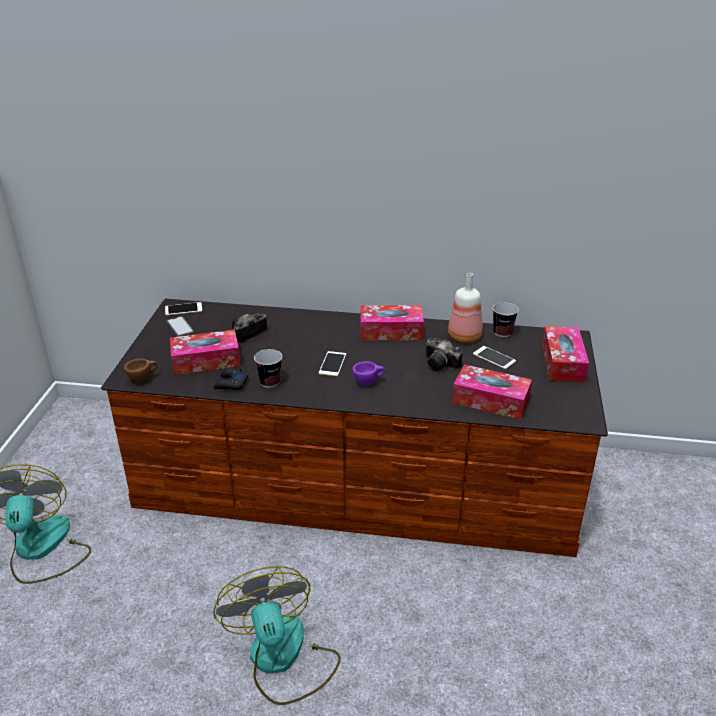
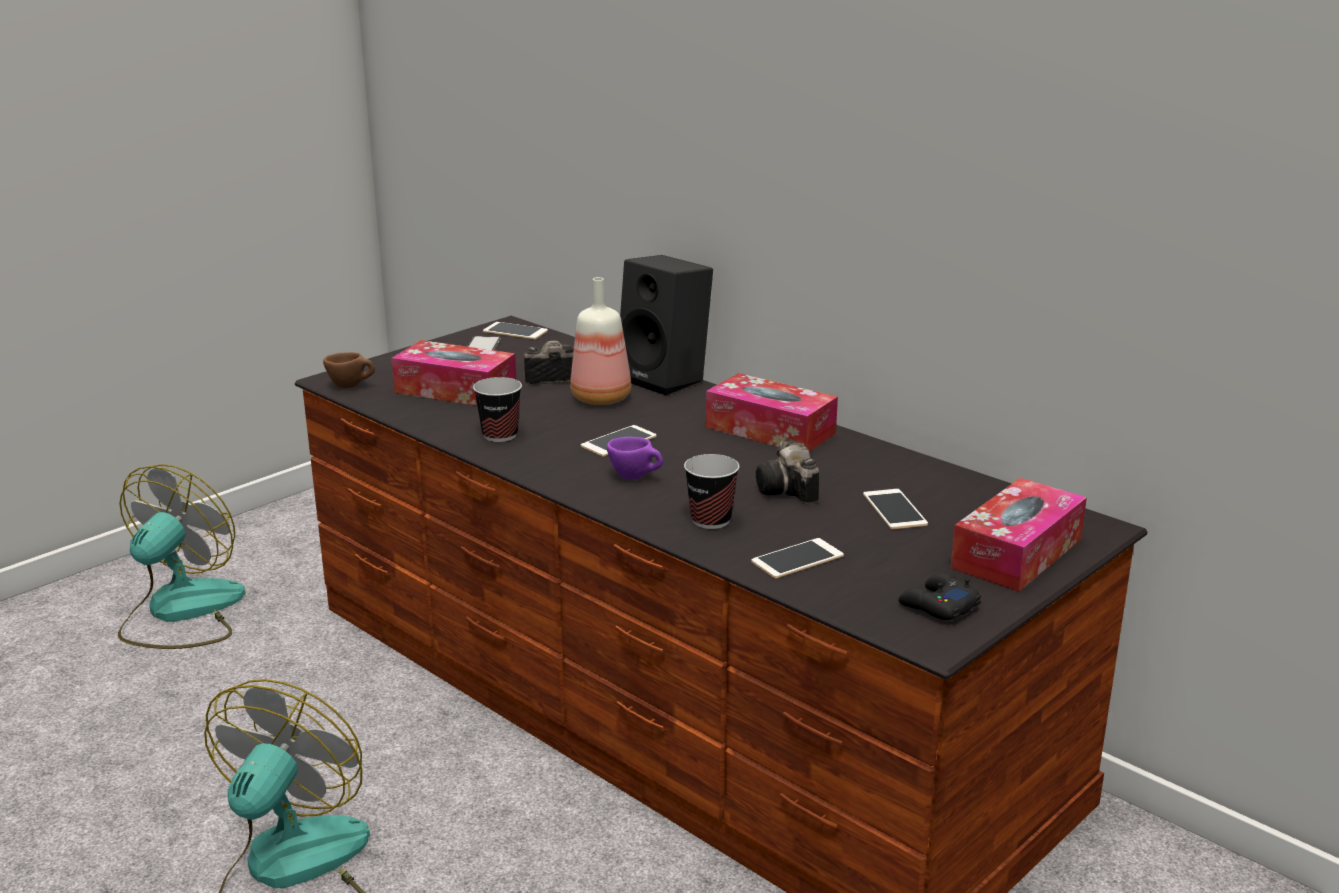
camera: 35 degrees right, 10 degrees down
black game controller [214,368,249,390] -> black game controller moved to [898,573,981,620]
bottle [448,273,483,343] -> bottle moved to [570,277,631,405]
tissue box [452,364,532,420] -> phone [751,538,844,578]
cup [493,302,519,337] -> cup moved to [684,454,739,529]
none -> black speaker [620,255,713,395]

